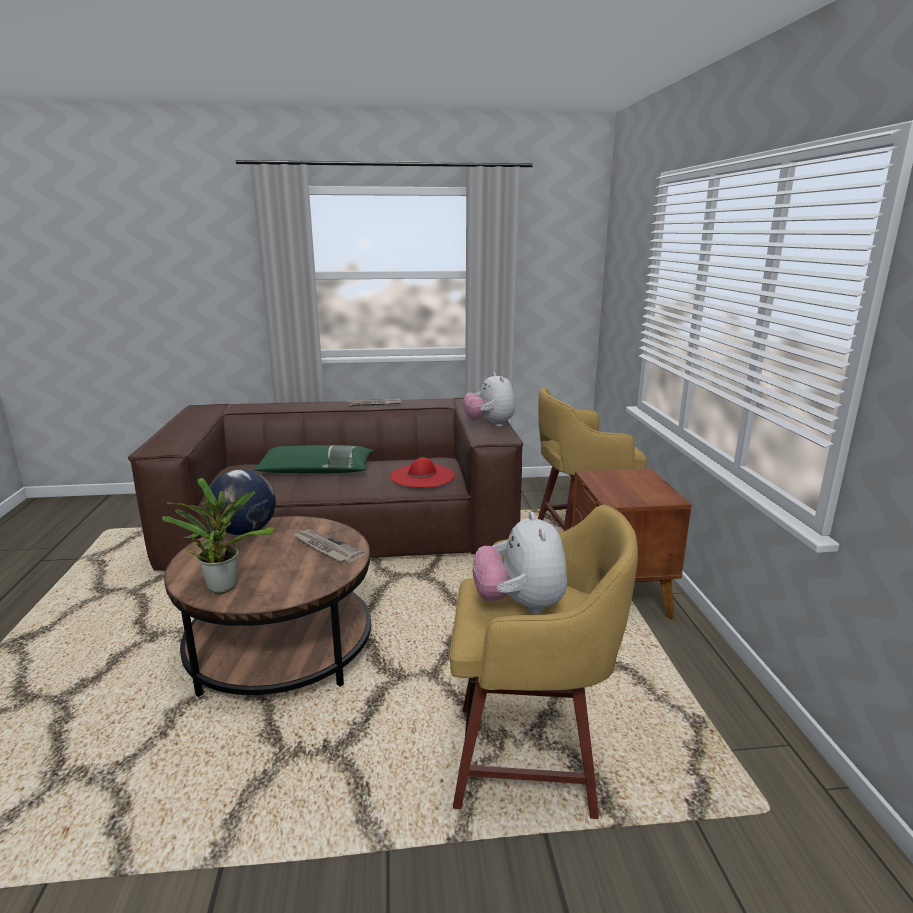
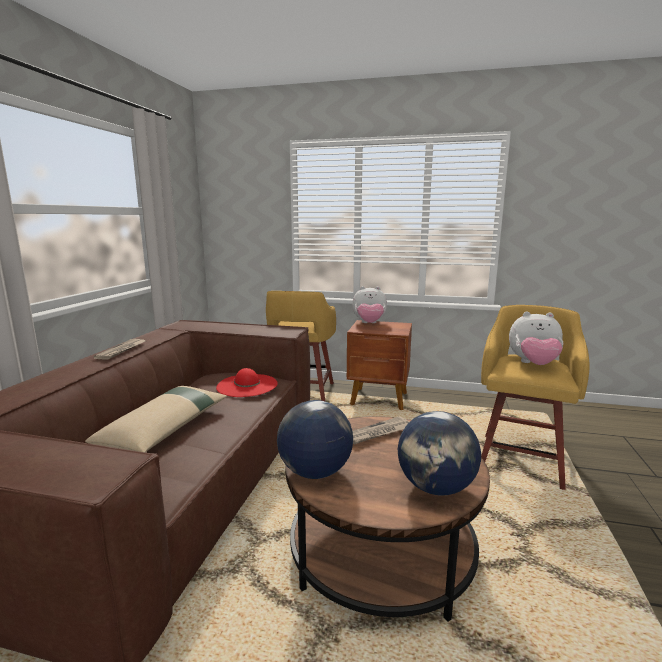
camera: 70 degrees left, 5 degrees down
potted plant [162,478,274,593] -> globe [398,411,481,496]
green pillow [253,445,374,473] -> beige pillow [85,386,227,453]
plush toy [463,372,515,427] -> plush toy moved to [352,286,387,323]

